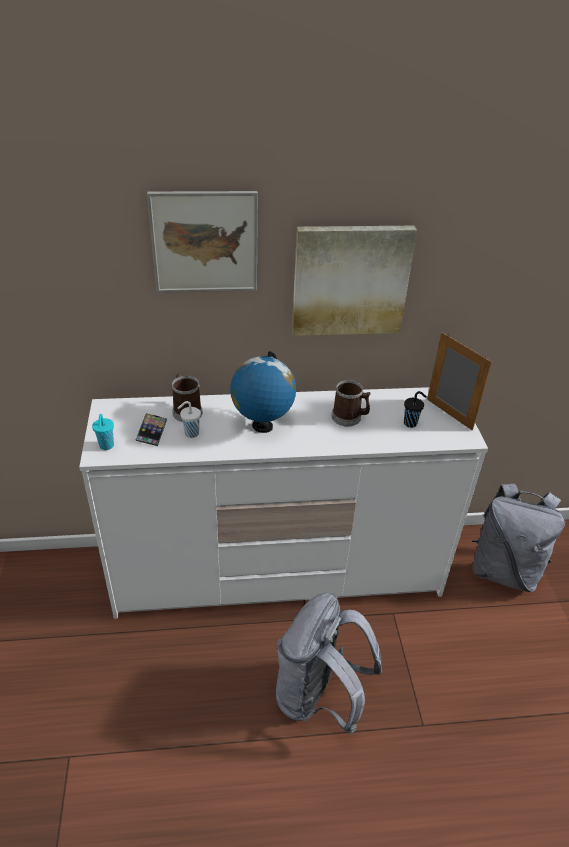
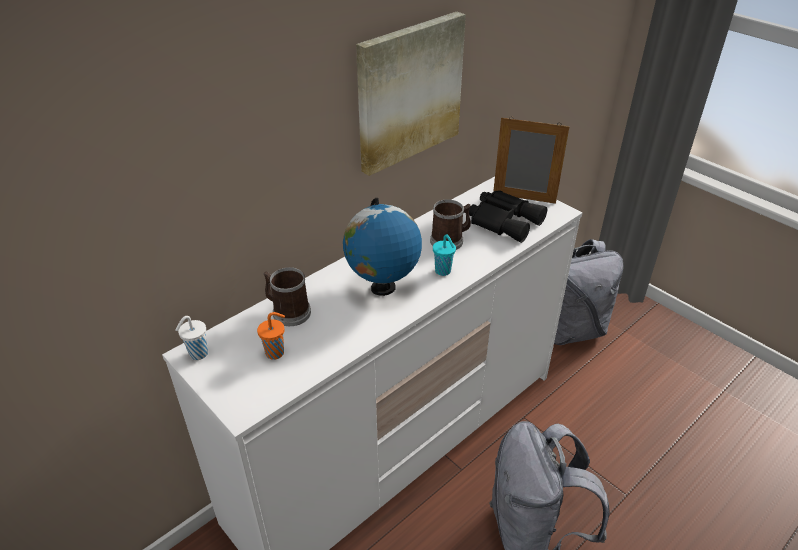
camera: 35 degrees left, 0 degrees up
turquoise cup [92,414,114,450] -> turquoise cup moved to [433,234,456,276]
phone [135,413,167,446] -> orange cup [257,312,285,360]
picture [147,191,258,293] -> none
white cup [178,401,201,438] -> white cup moved to [175,316,208,360]
black cup [404,391,427,428] -> black binoculars [469,190,547,243]

